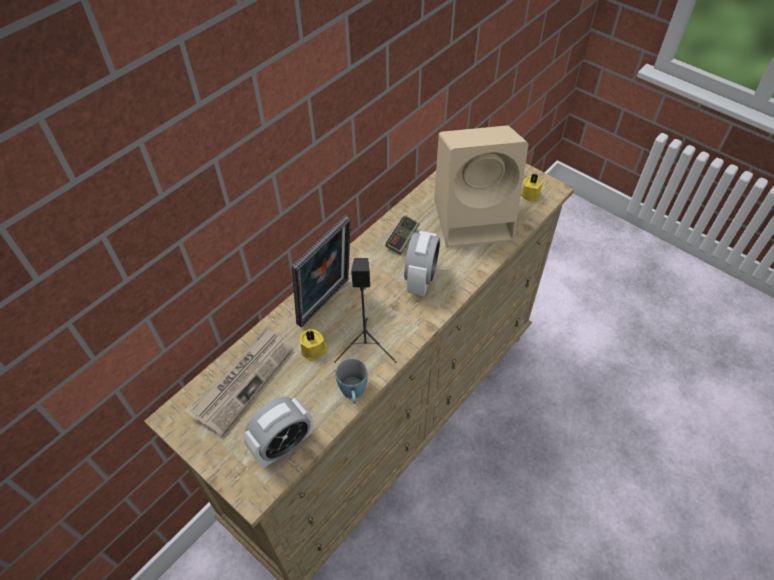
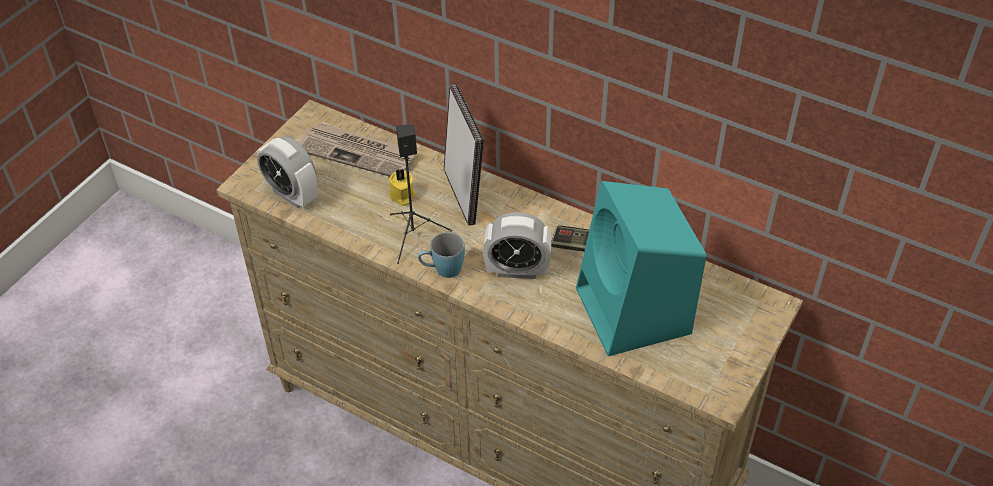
camera: 80 degrees right, 5 degrees down
picture frame [291,215,351,328] -> picture frame turned 135 degrees counterclockwise [444,84,484,226]
blue mug [335,358,368,404] -> blue mug moved to [418,232,465,278]
beige speaker [434,125,529,247] -> turquoise speaker [576,181,706,356]
yellow candle [521,174,542,202] -> none

